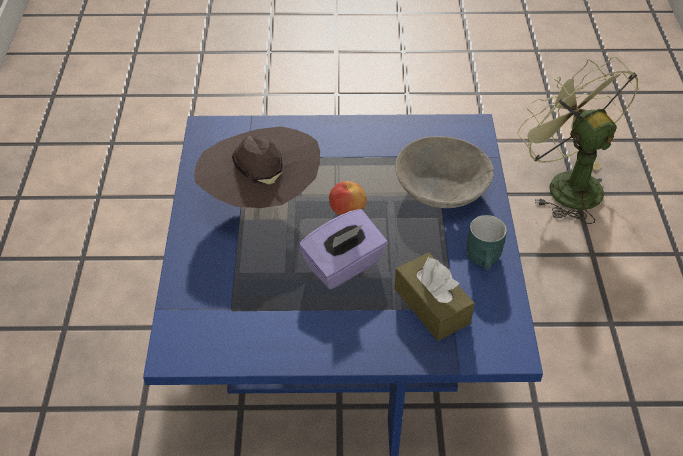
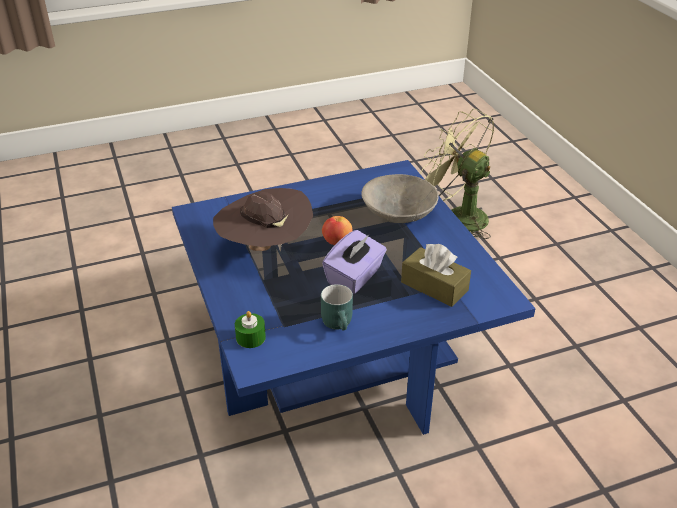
camera: 20 degrees left, 10 degrees down
turquoise mug [467,215,507,270] -> turquoise mug moved to [321,284,353,330]
none -> green candle [235,311,266,348]

